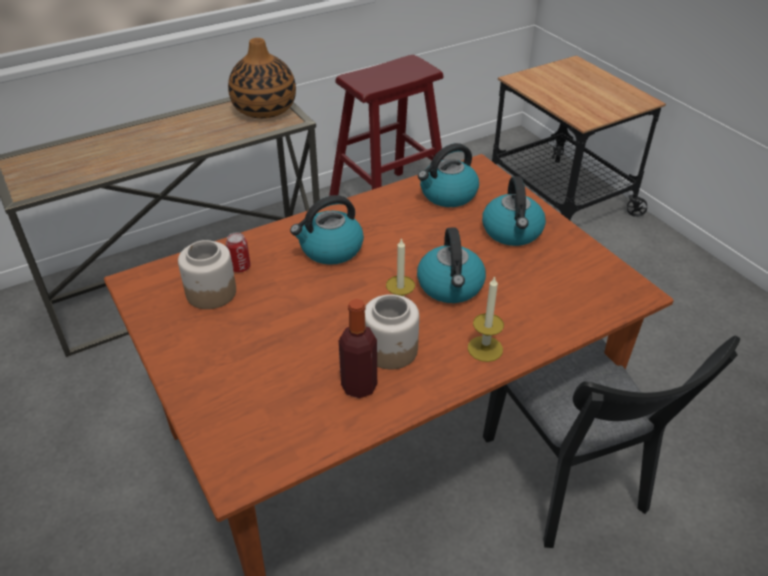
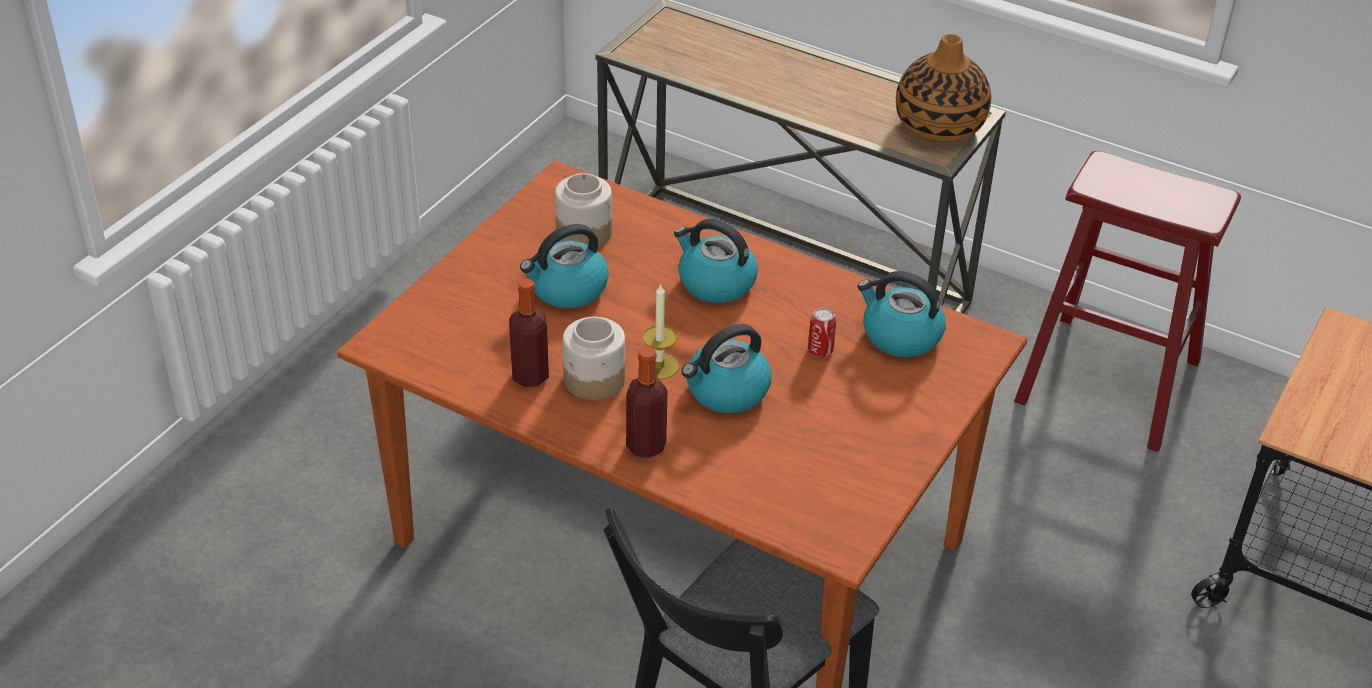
camera: 60 degrees right, 0 degrees up
can [226,232,251,272] -> can moved to [808,307,836,357]
candle [468,276,504,362] -> bottle [626,347,667,458]
kettle [482,176,546,246] -> kettle moved to [520,224,609,308]

